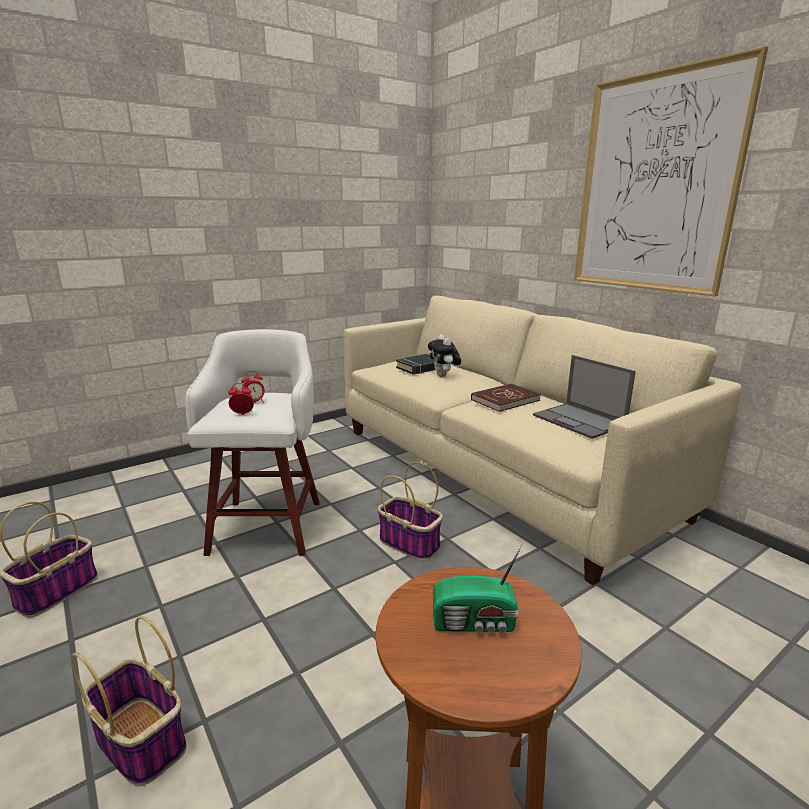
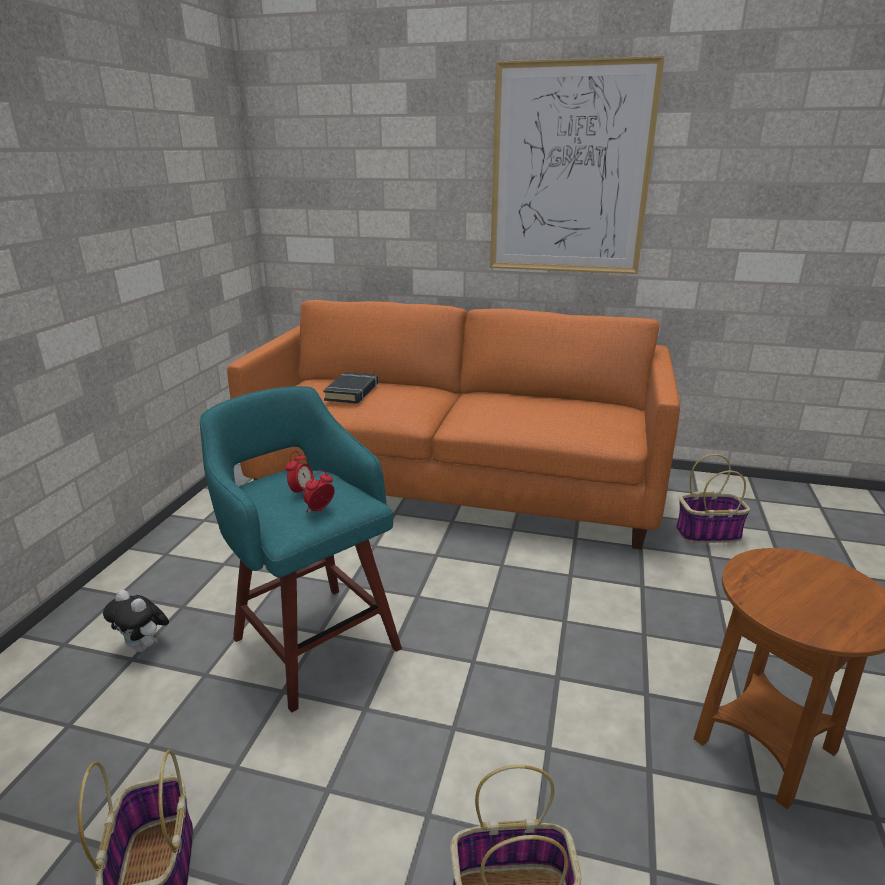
camera: 40 degrees left, 5 degrees up
white stool [185,329,320,556] -> turquoise stool [200,386,402,712]
beige sofa [343,296,742,585] -> orange sofa [227,300,680,550]
basket [378,462,443,561] -> basket moved to [676,454,750,543]
plush toy [428,334,461,377] -> plush toy moved to [103,590,169,652]
radio [433,545,522,633] -> none
red book [471,384,541,412] -> none
laptop [533,355,636,439] -> none

